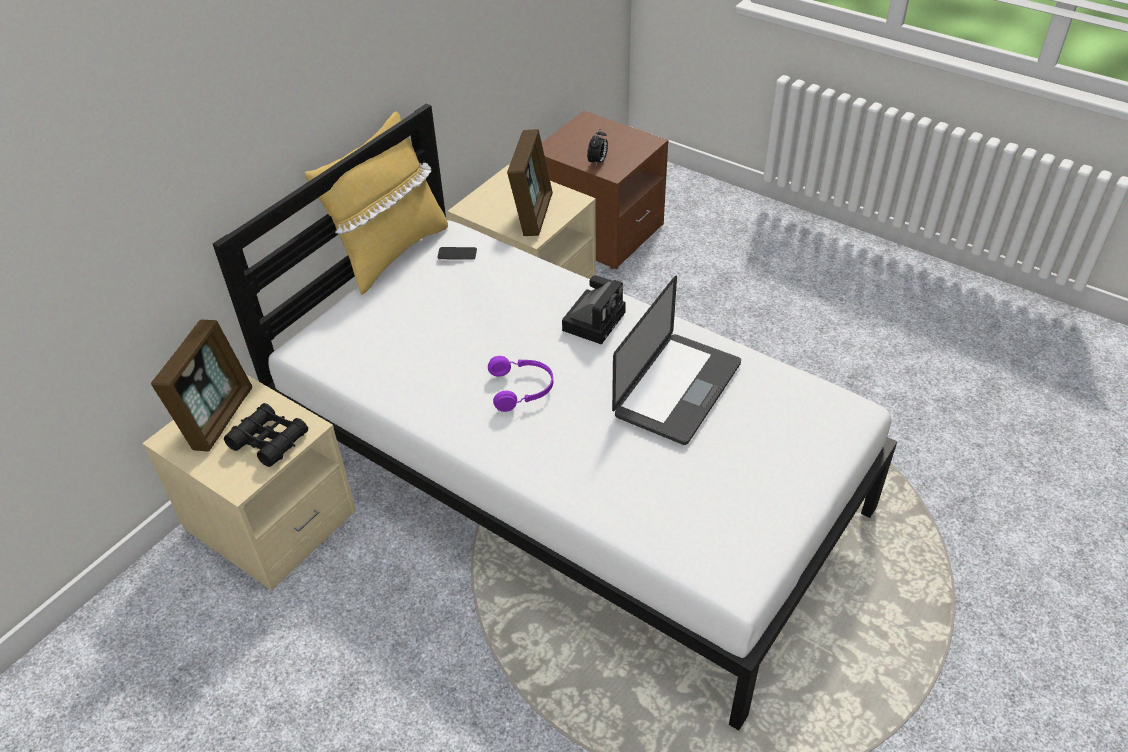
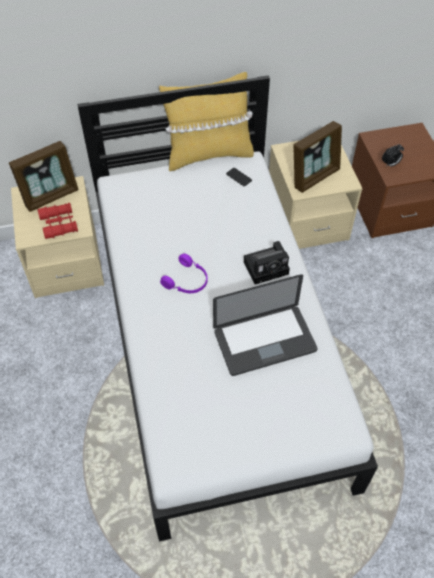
camera: 40 degrees right, 10 degrees up
black binoculars [224,403,308,467] -> red binoculars [37,203,78,239]

